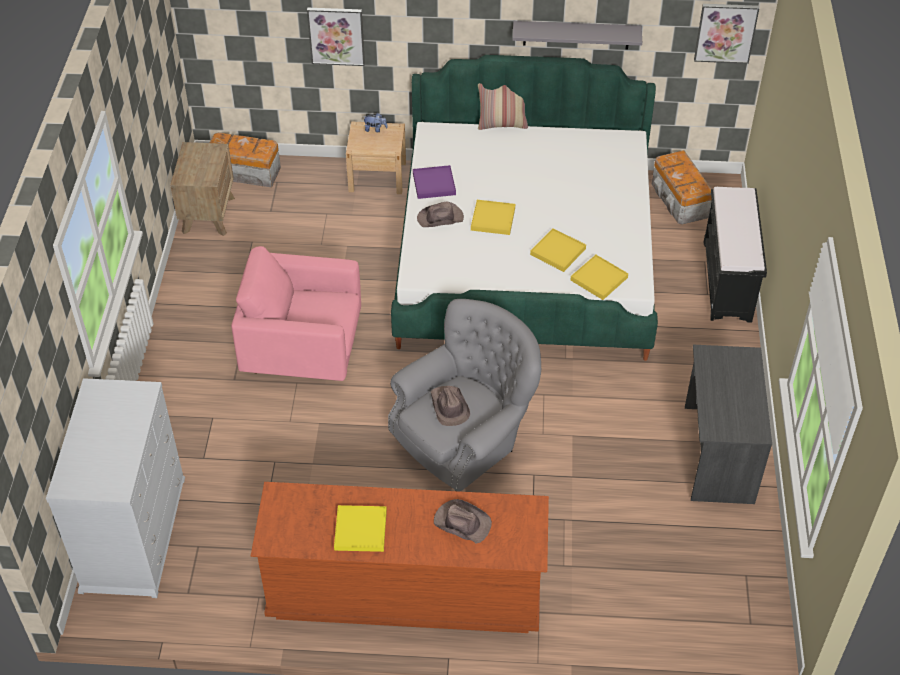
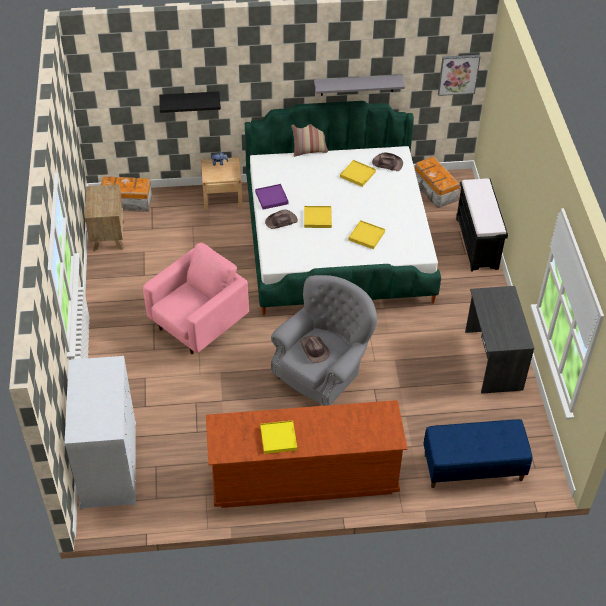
camera: 10 degrees left, 0 degrees up
pink armchair [231,246,361,381] -> pink armchair turned 135 degrees clockwise [143,243,249,354]
picture [307,8,365,66] -> black shelf [159,91,221,113]
brown hat [434,499,492,544] -> brown hat moved to [372,153,403,171]
yellow tray [571,255,628,300] -> yellow tray moved to [340,160,376,187]
none -> blue bench [423,419,532,488]

